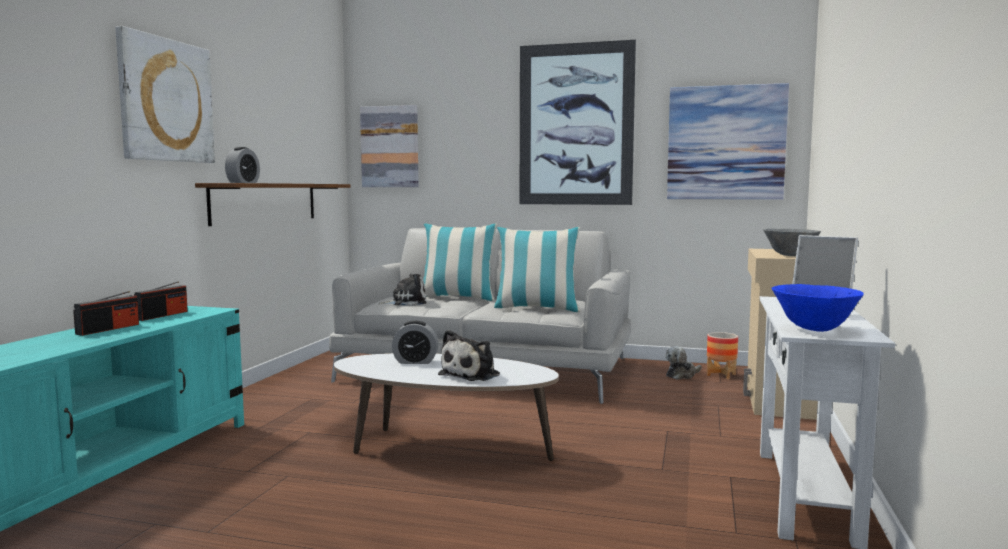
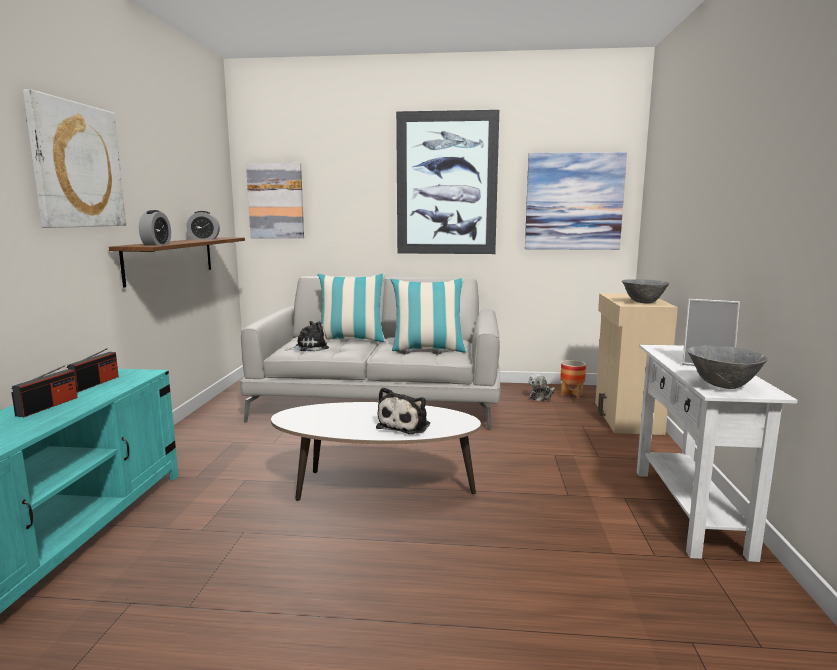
camera: 10 degrees left, 5 degrees up
alarm clock [392,321,438,364] -> alarm clock moved to [186,211,220,240]
blue bowl [771,284,864,332] -> grey bowl [687,345,768,389]

